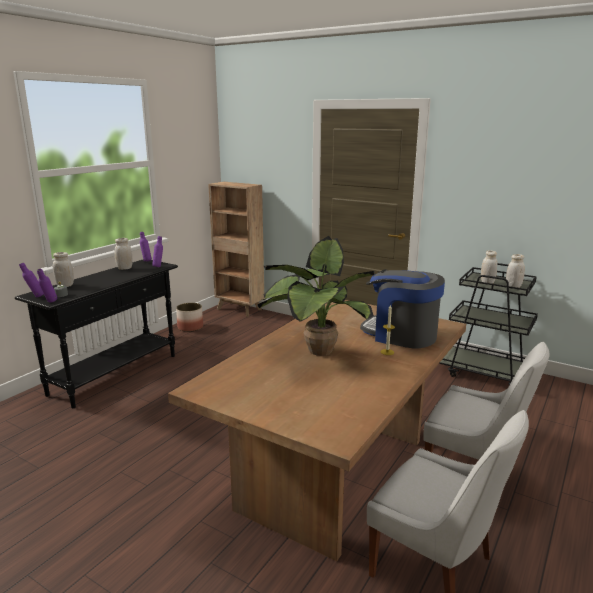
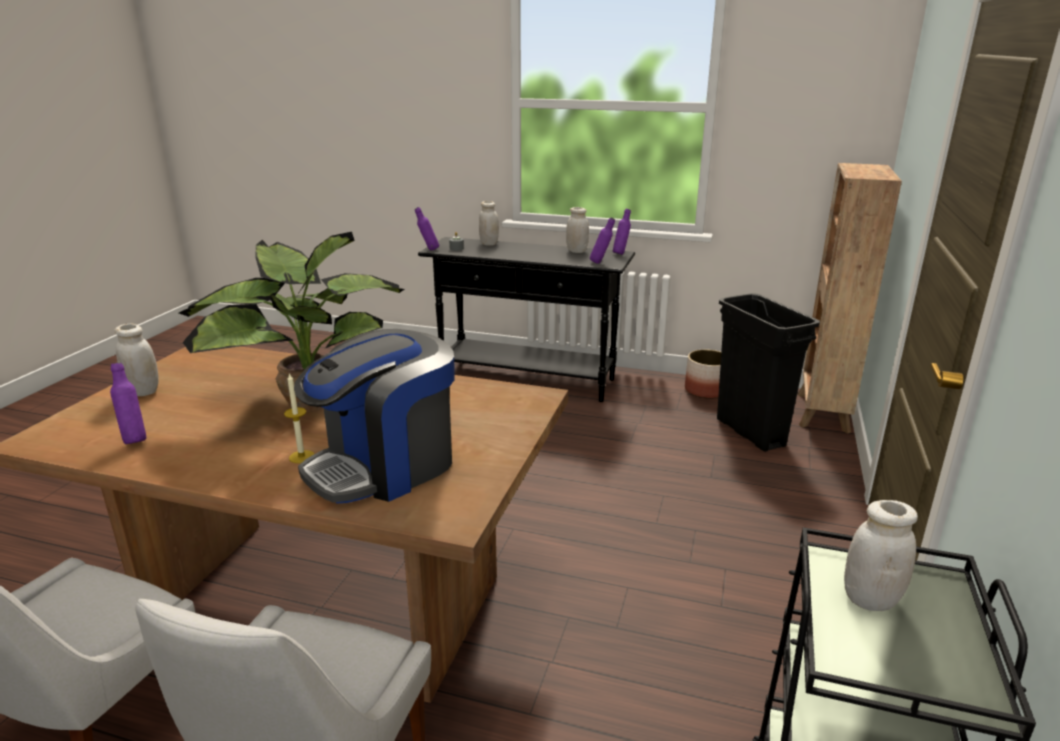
camera: 75 degrees right, 5 degrees up
purple bottle [19,263,44,298] -> purple bottle moved to [110,363,146,444]
coffee machine [360,269,445,348] -> coffee machine turned 150 degrees counterclockwise [294,329,454,504]
white jar [506,254,525,288] -> white jar moved to [115,323,159,396]
none -> black trash can [717,293,820,452]

